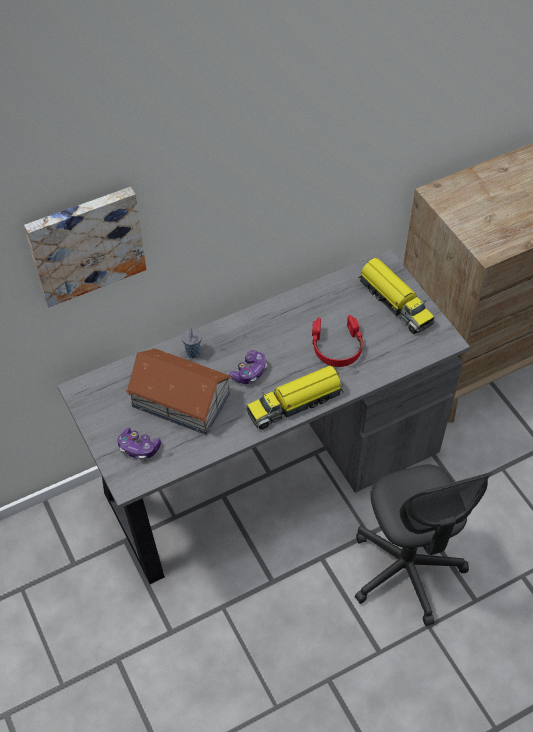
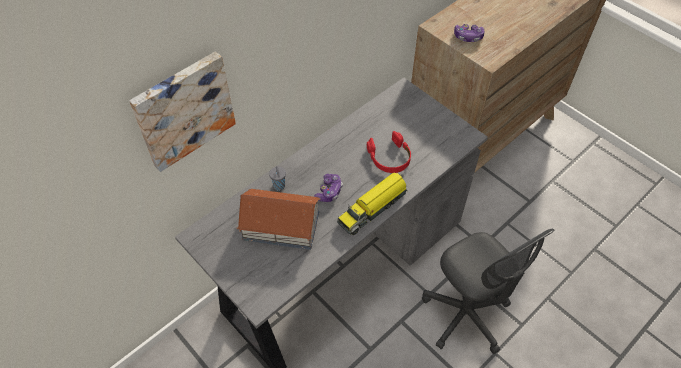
camera: 15 degrees left, 0 degrees up
game controller [118,428,161,460] -> game controller moved to [454,24,484,42]
toy truck [358,258,435,334] -> none

